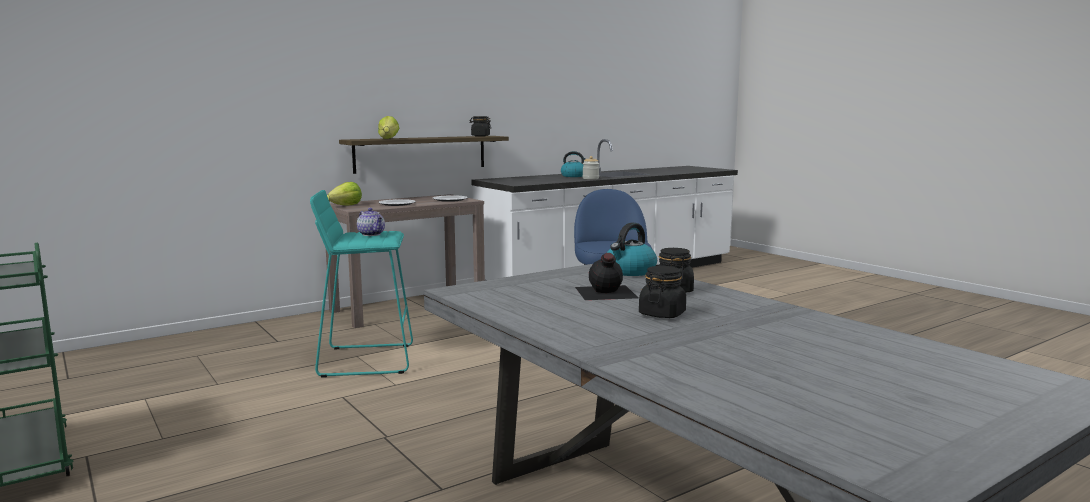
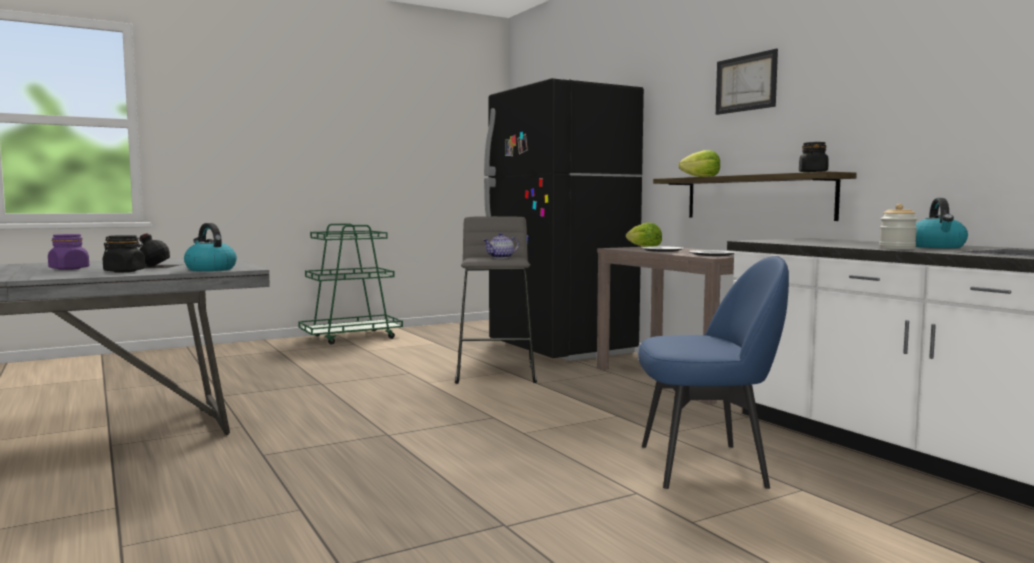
camera: 95 degrees right, 5 degrees down
turquoise stool [310,190,413,378] -> grey stool [455,216,537,384]
black jar [639,266,686,318] -> purple jar [48,234,89,270]
none -> black fridge [484,78,644,361]
none -> picture [716,49,778,115]

